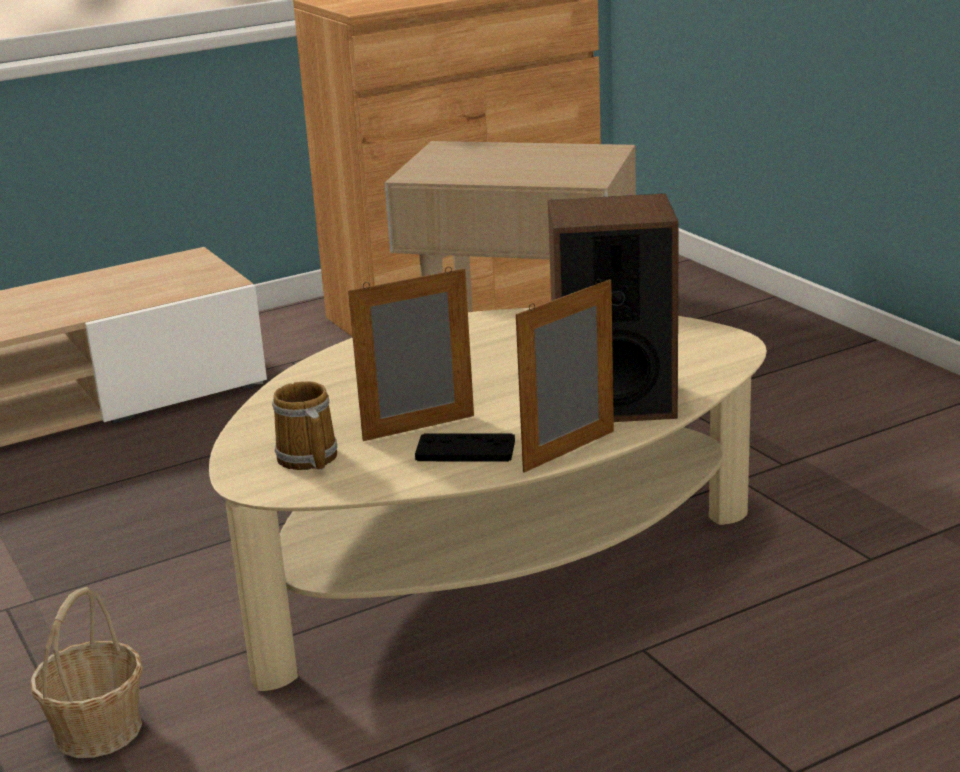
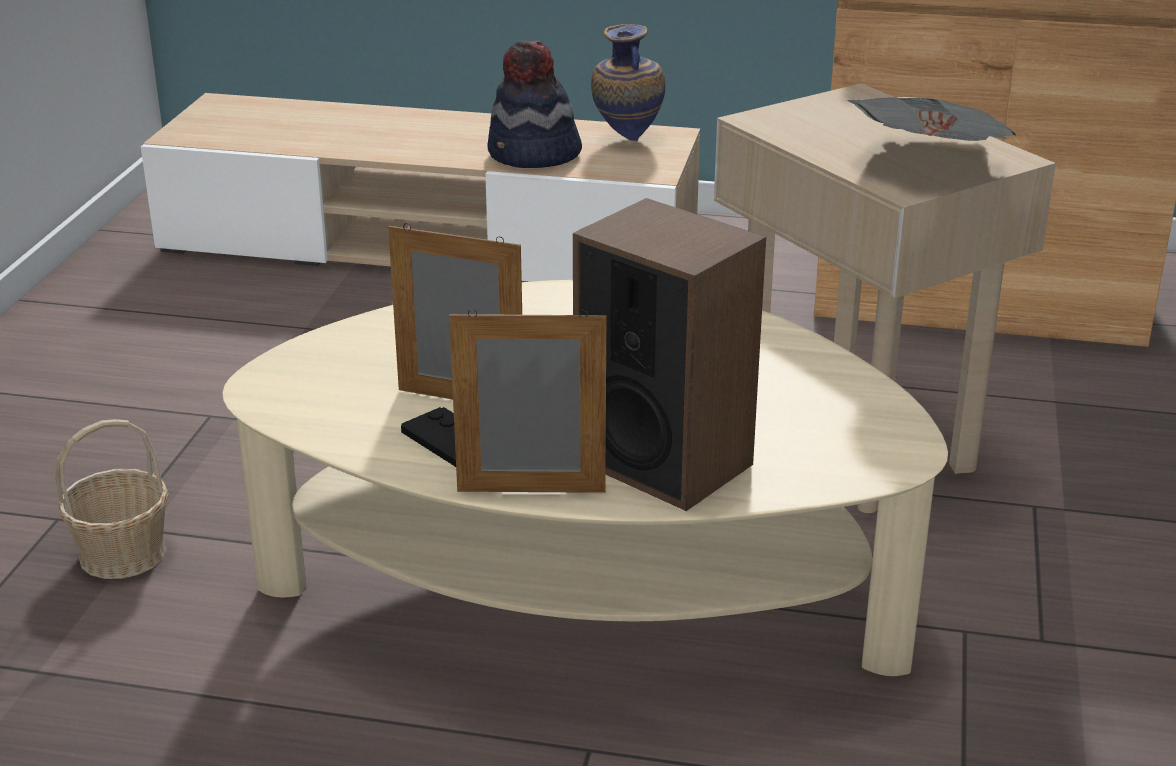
camera: 40 degrees right, 5 degrees up
mug [272,381,337,470] -> none
none -> hat [487,41,582,168]
none -> vase [591,24,665,141]
none -> newspaper [847,97,1016,141]

